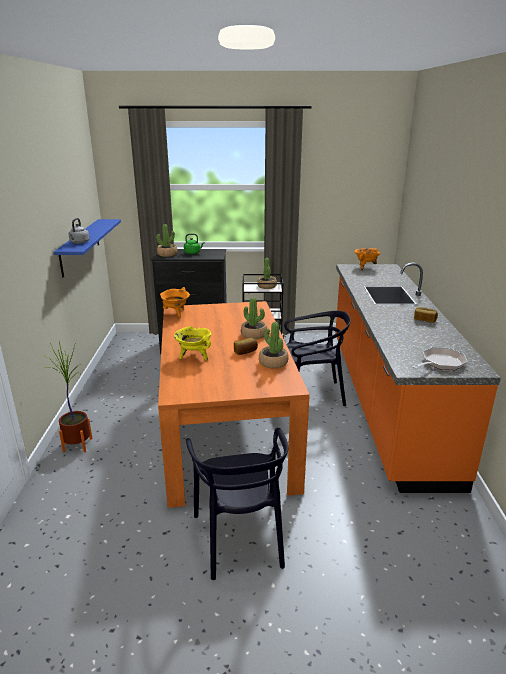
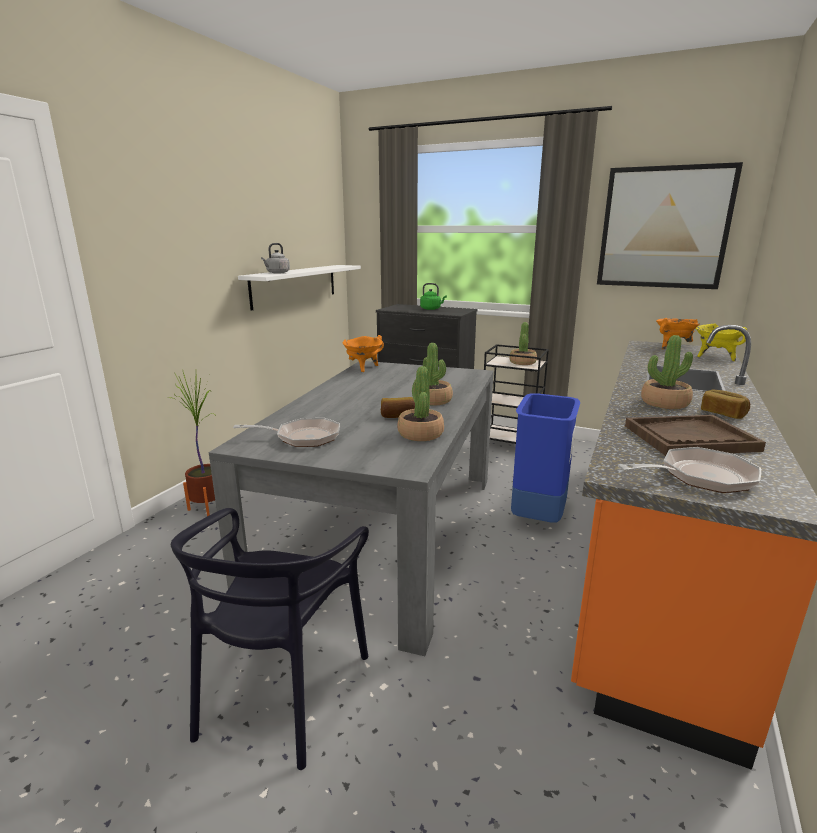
camera: 25 degrees right, 5 degrees down
blue shelf [54,219,121,277] -> white shelf [238,265,361,311]
potted plant [156,224,178,257] -> potted plant moved to [641,335,693,409]
orange dining table [158,301,310,508] -> grey dining table [209,361,494,656]
yellow cooking pot [174,326,211,361] -> yellow cooking pot moved to [696,323,747,361]
black chair [284,311,351,406] -> blue trash can [511,393,580,523]
none -> frying pan [233,418,340,447]
none -> picture [597,162,743,289]
none -> brown tray [625,415,766,456]

